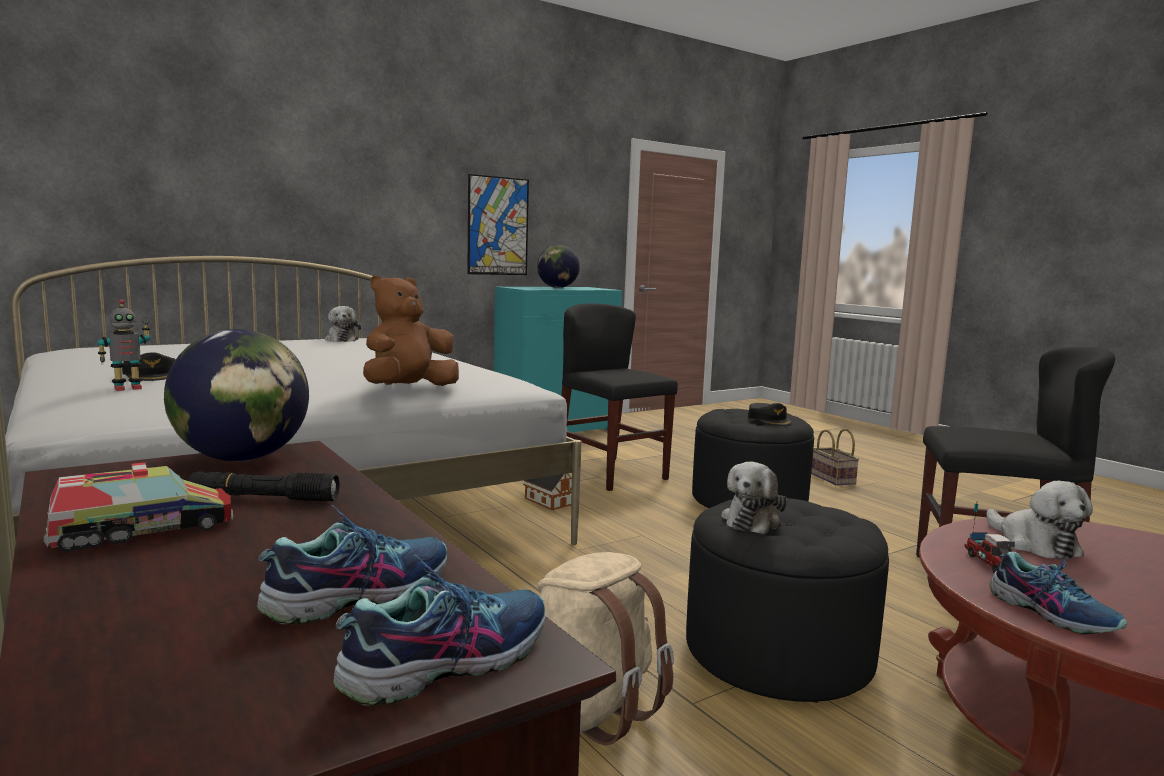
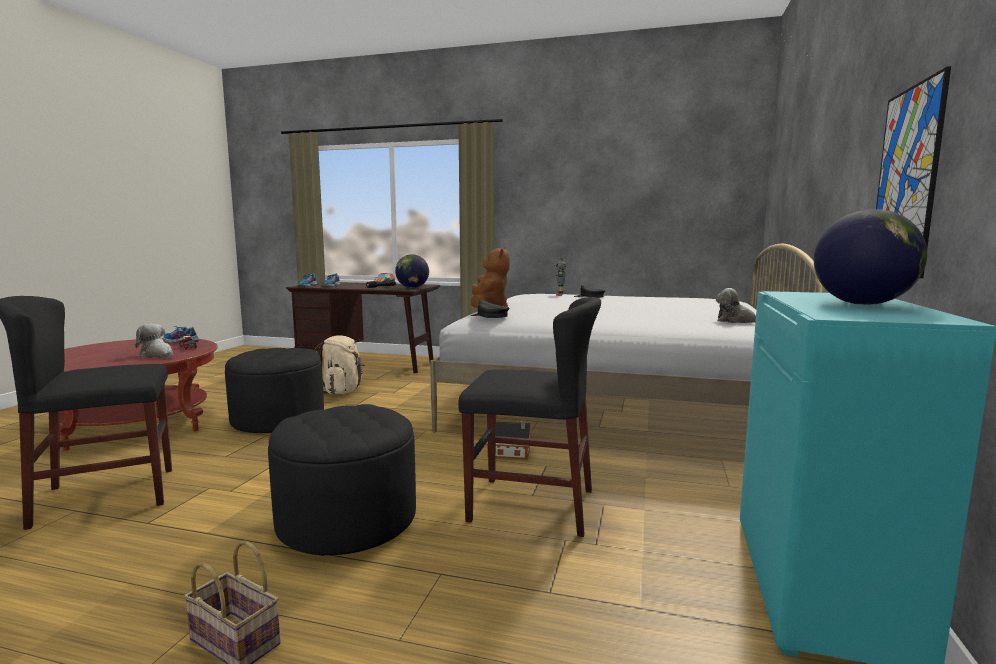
camera: 140 degrees right, 0 degrees up
plush toy [721,462,787,534] -> none
black cap [748,403,792,426] -> black cap moved to [471,300,509,318]

